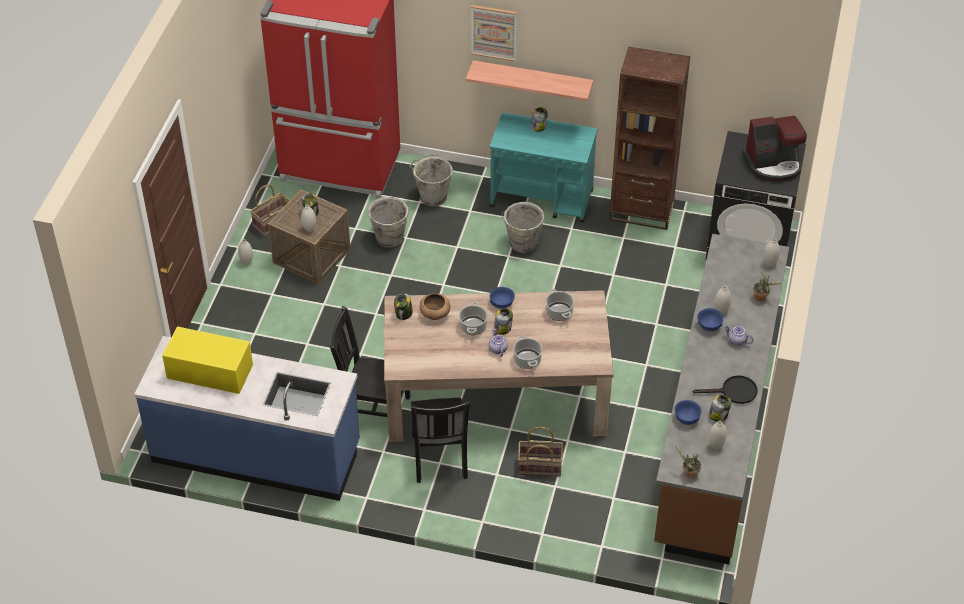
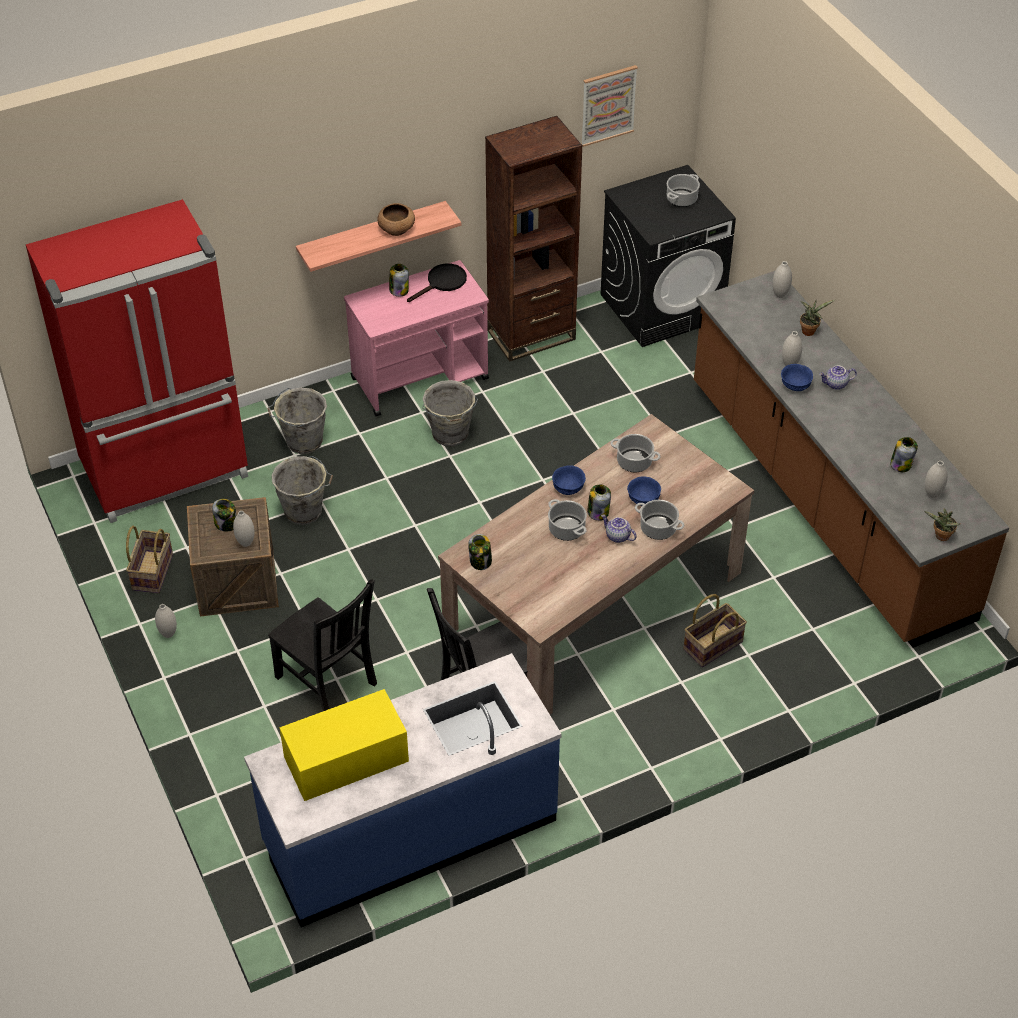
camera: 40 degrees left, 0 degrees up
black chair [411,398,470,483] -> black chair moved to [268,579,377,711]
brown bowl [420,293,450,320] -> brown bowl moved to [377,203,415,236]
picture [471,5,517,61] -> picture moved to [581,65,638,147]
turquoise cart [490,112,597,223] -> pink cart [344,260,489,416]
blue bowl [674,400,702,425] -> blue bowl moved to [627,476,661,506]
black frying pan [693,375,757,404] -> black frying pan moved to [407,263,467,302]
coffee machine [743,115,807,181] -> cooking pot [667,174,700,207]

